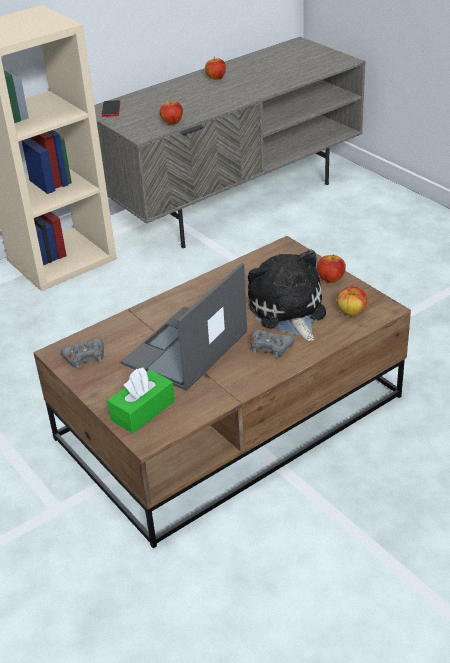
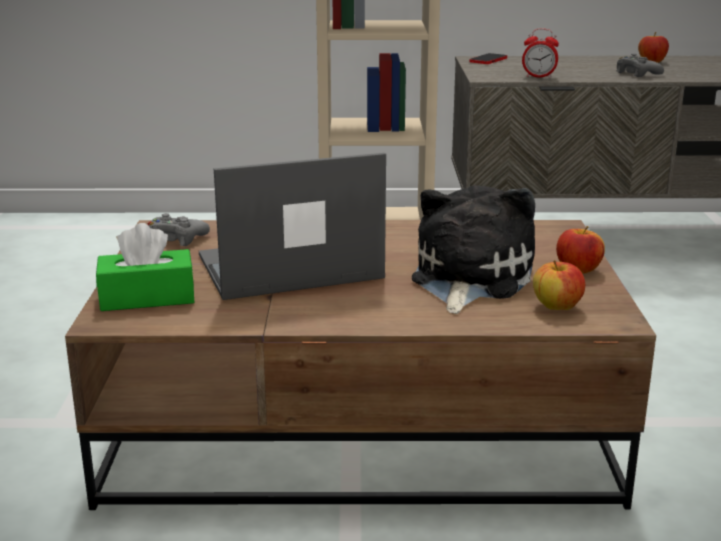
camera: 35 degrees right, 15 degrees down
apple [159,99,183,124] -> alarm clock [522,28,559,78]
grey game controller [251,329,295,358] -> grey game controller moved to [616,54,664,77]

